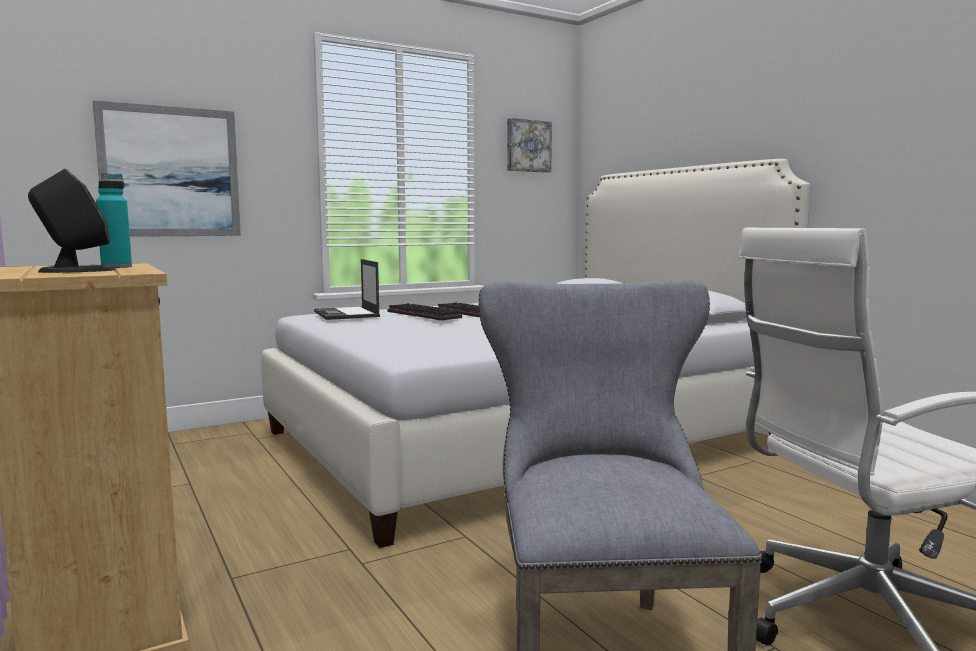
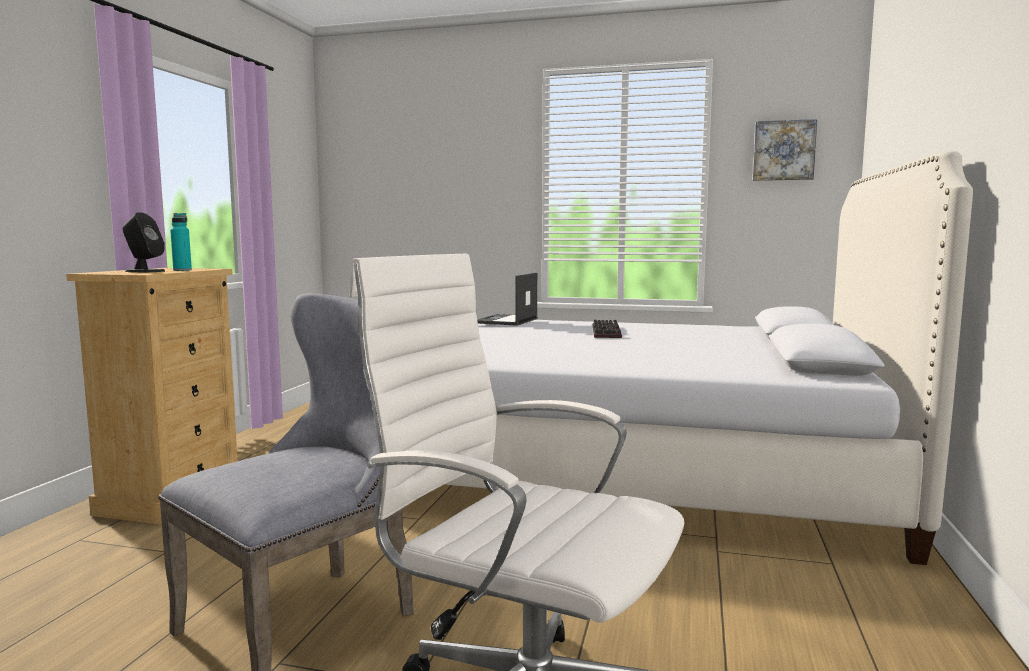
camera: 45 degrees right, 0 degrees up
picture [93,100,241,237] -> none
keyboard [387,303,462,321] -> none

